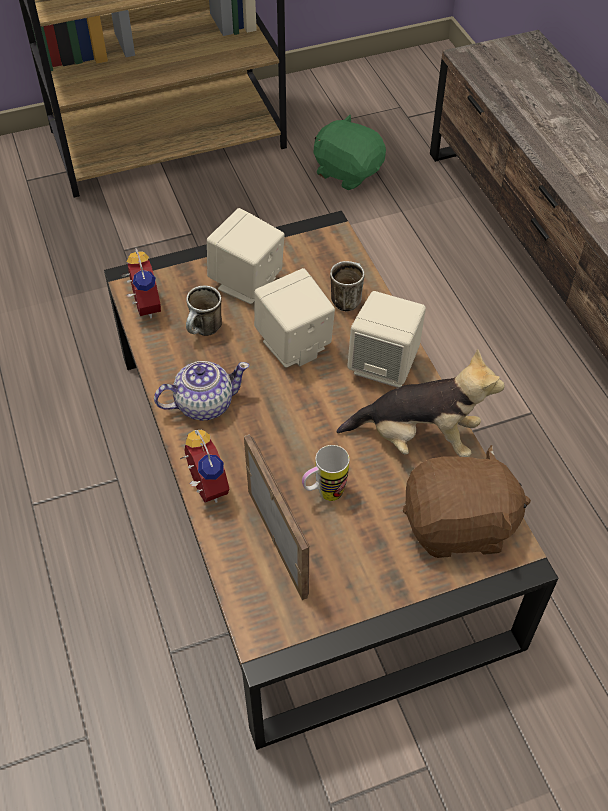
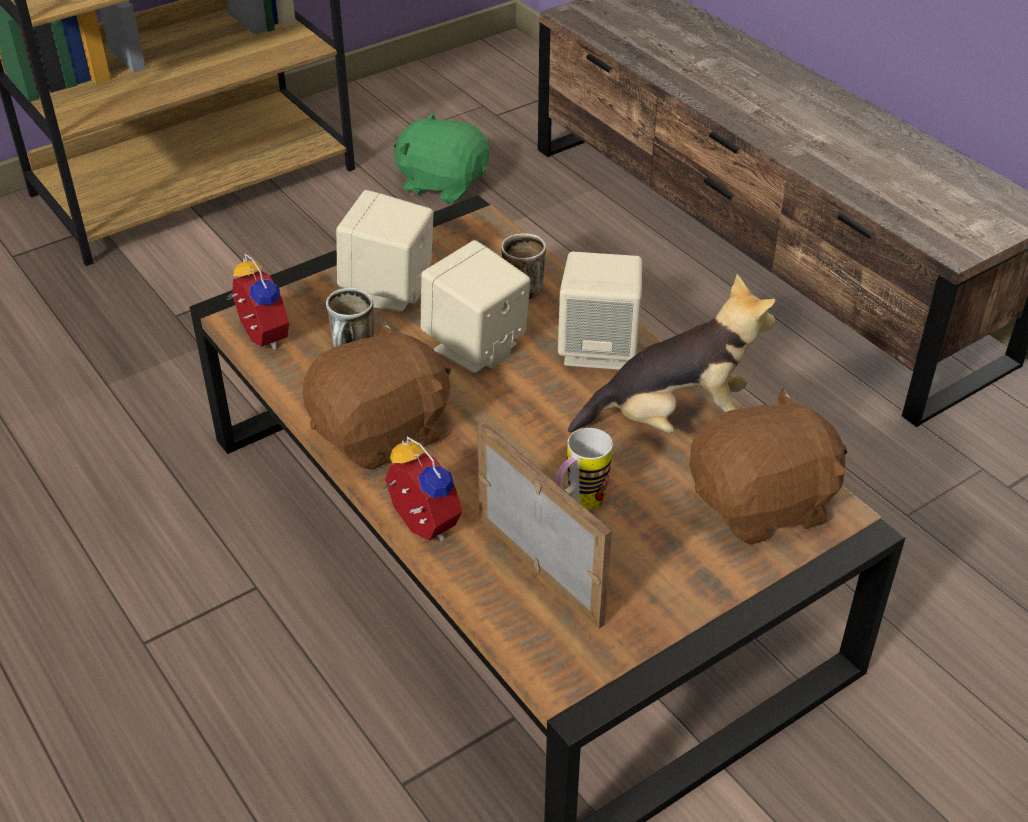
camera: 15 degrees left, 10 degrees down
teapot [154,361,249,421] -> brown plush toy [303,320,451,470]

